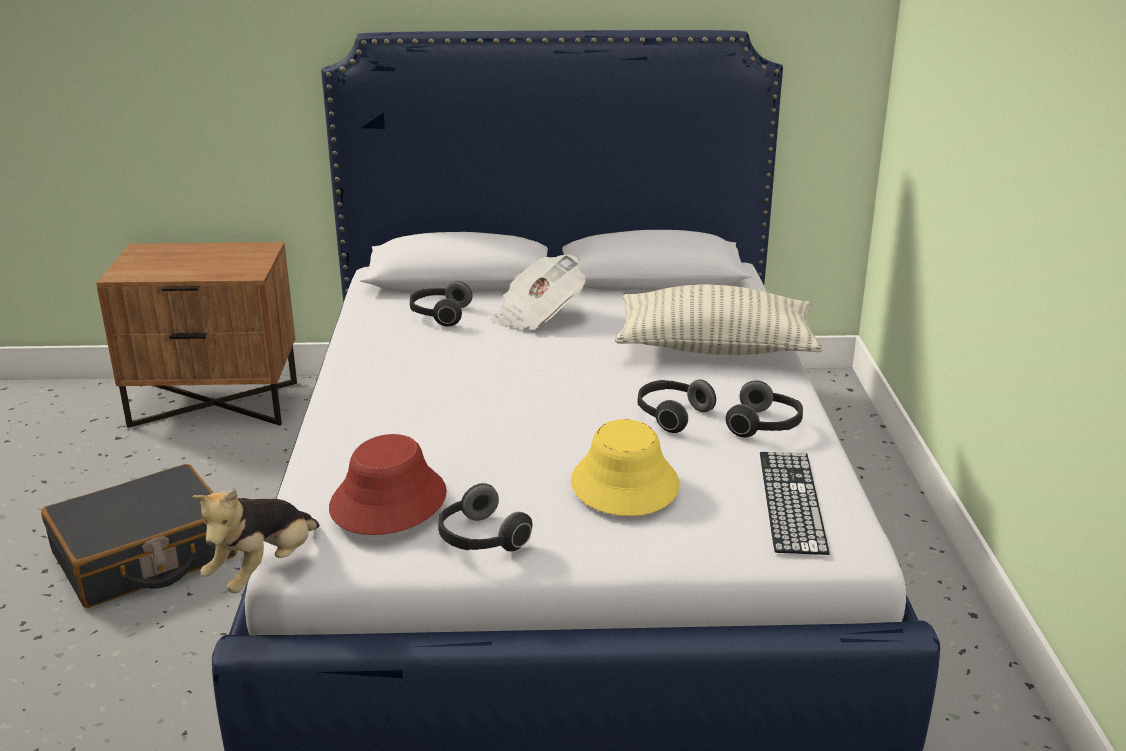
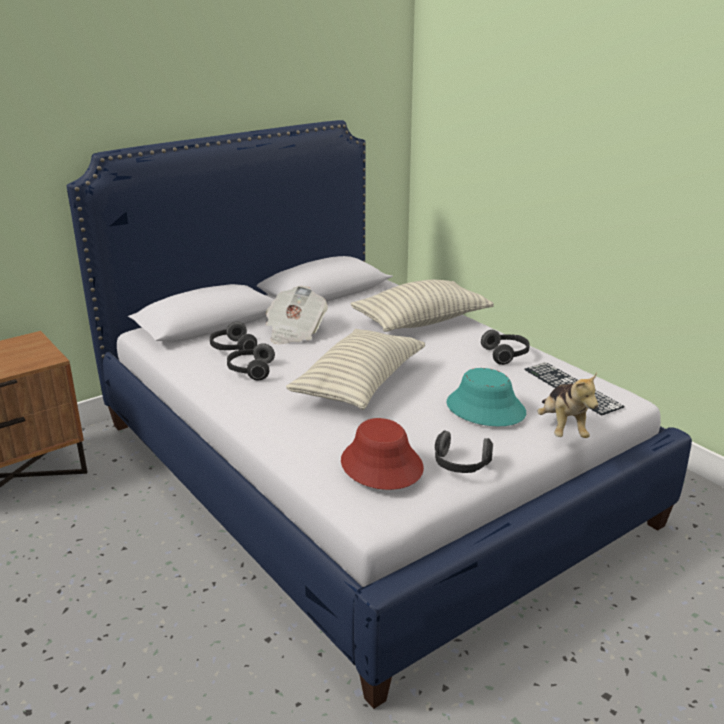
camera: 35 degrees left, 0 degrees up
black suitcase [41,464,237,608] -> none
plush toy [192,489,319,593] -> plush toy moved to [537,373,598,438]
yellow hat [571,419,680,516] -> turquoise hat [446,368,526,426]
headphones [637,379,716,433] -> headphones moved to [227,343,275,380]
none -> pillow [286,329,425,410]

